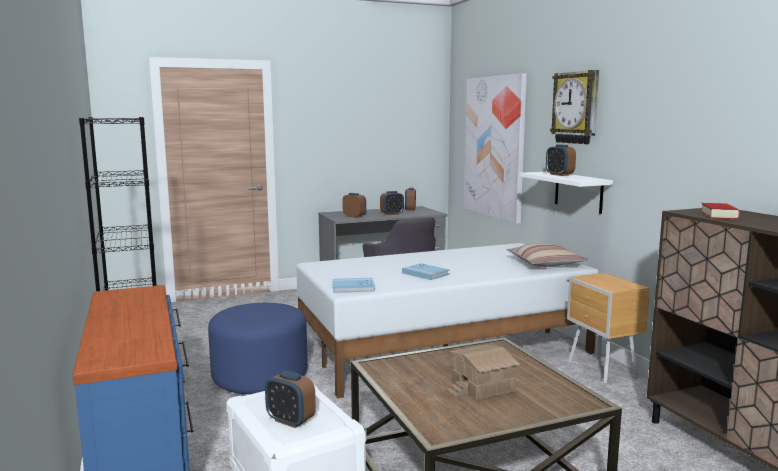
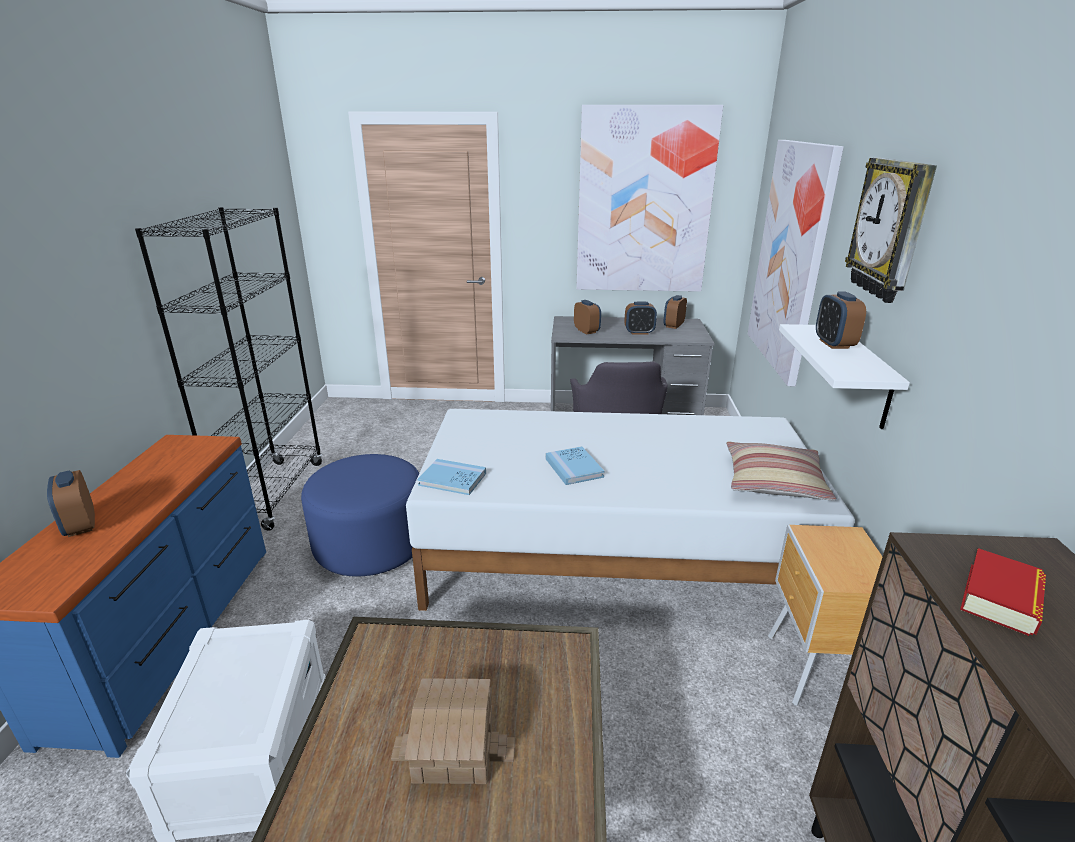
camera: 25 degrees right, 15 degrees up
alarm clock [265,370,316,428] -> alarm clock moved to [47,470,95,537]
none -> picture [576,105,723,292]

